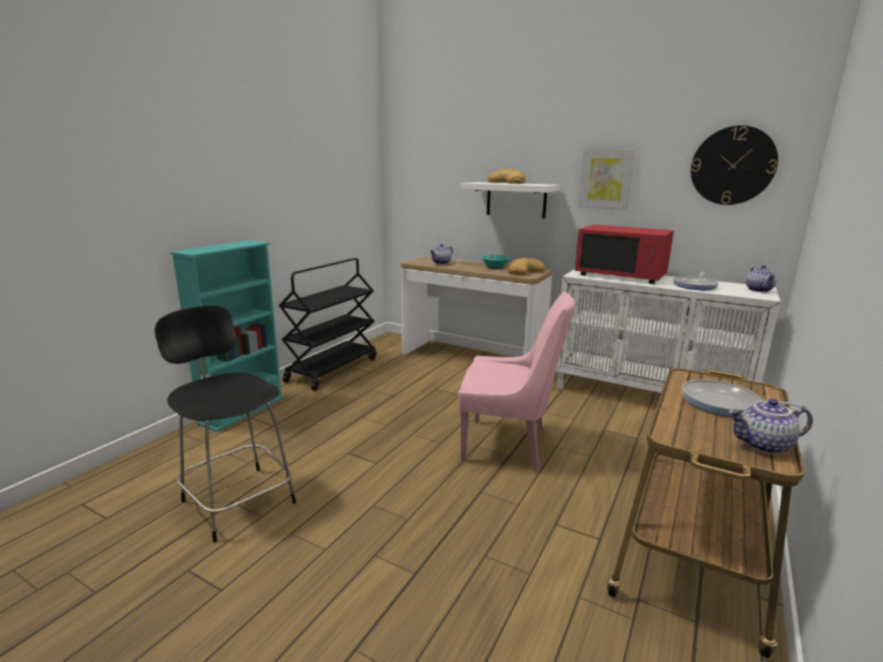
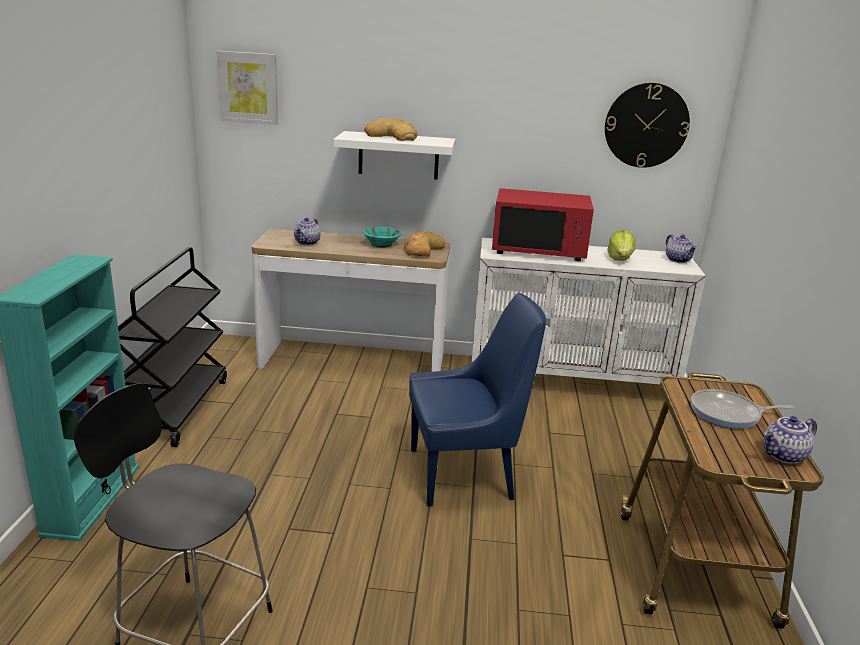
camera: 25 degrees left, 5 degrees up
pink chair [458,292,575,472] -> blue chair [409,293,546,507]
picture [578,149,636,210] -> picture moved to [217,51,278,125]
frying pan [673,272,719,290] -> lettuce [607,230,636,261]

